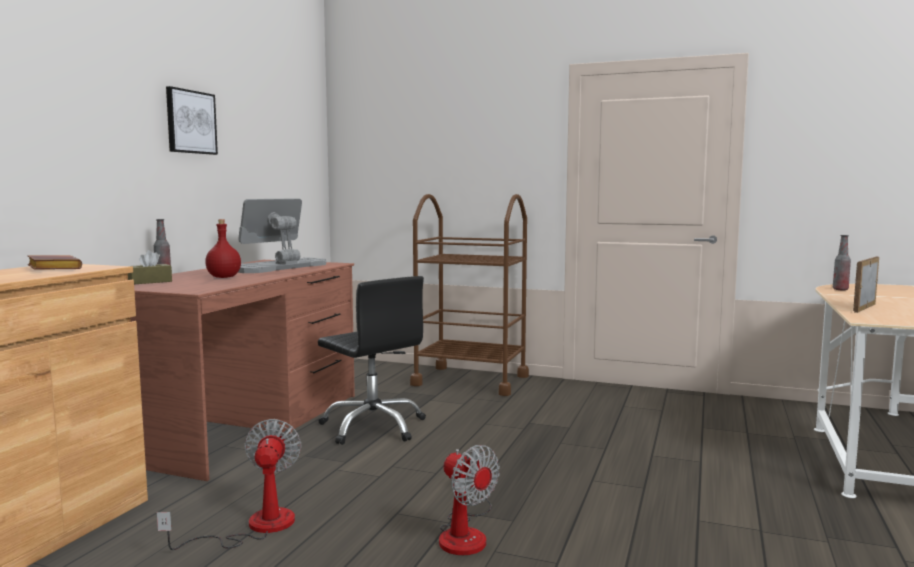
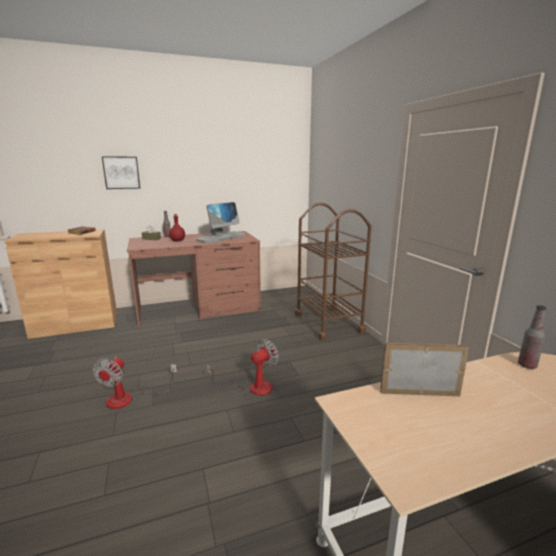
camera: 50 degrees right, 10 degrees up
fan [157,419,301,550] -> fan moved to [207,339,279,396]
picture [166,86,218,155] -> picture moved to [102,156,140,189]
monitor [238,198,326,273] -> monitor turned 135 degrees clockwise [196,202,245,243]
black office chair [318,276,426,445] -> none

